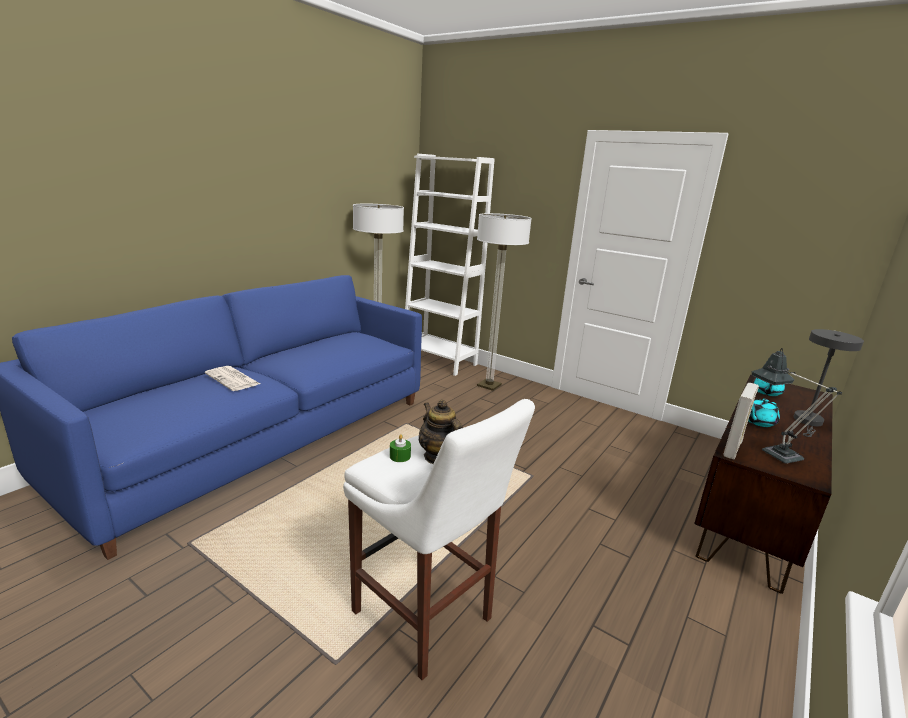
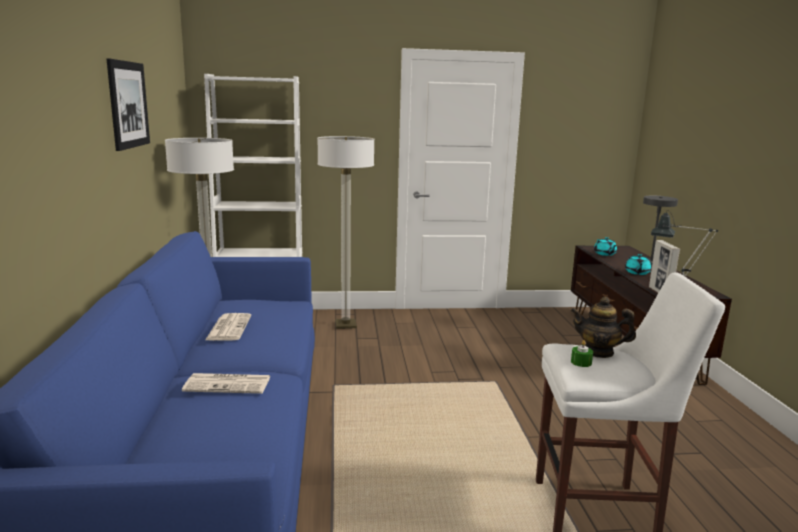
camera: 40 degrees left, 5 degrees down
none -> picture [106,58,150,151]
none -> newspaper [205,313,251,341]

